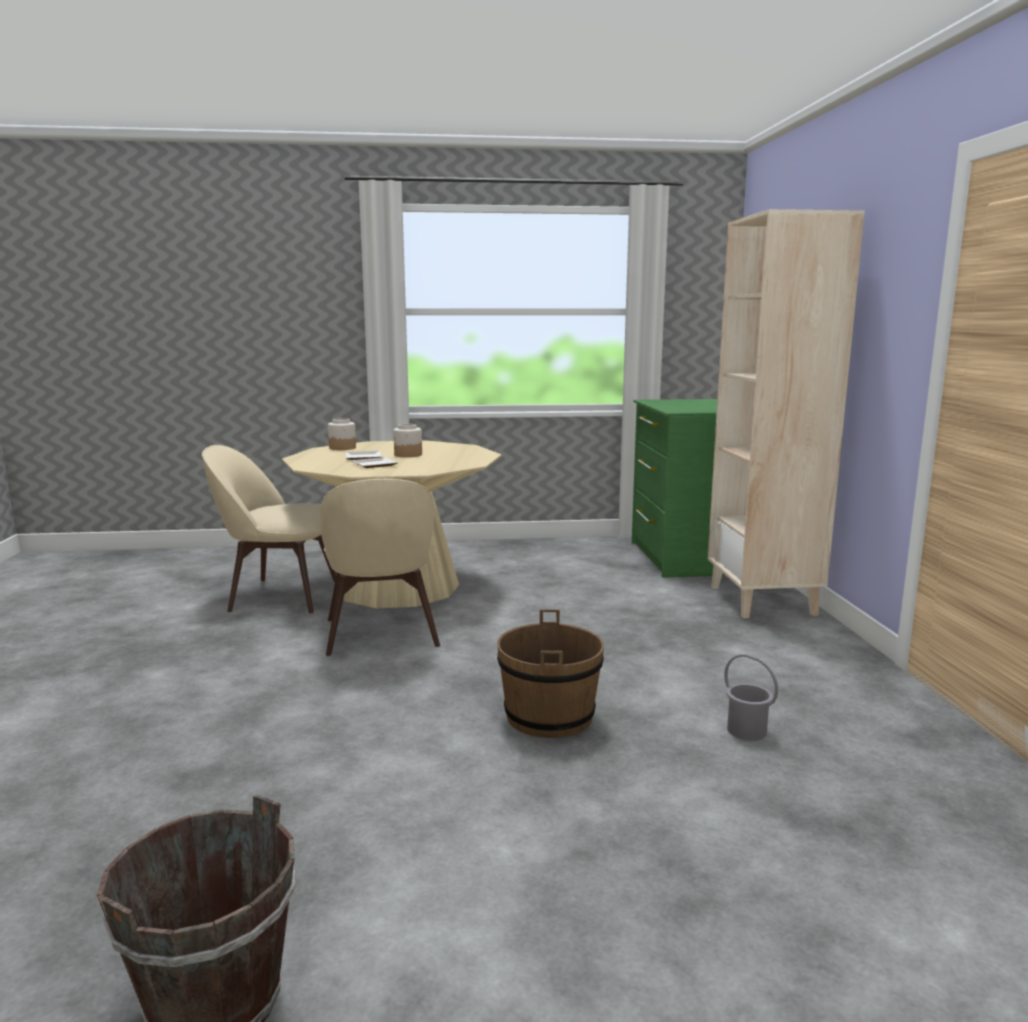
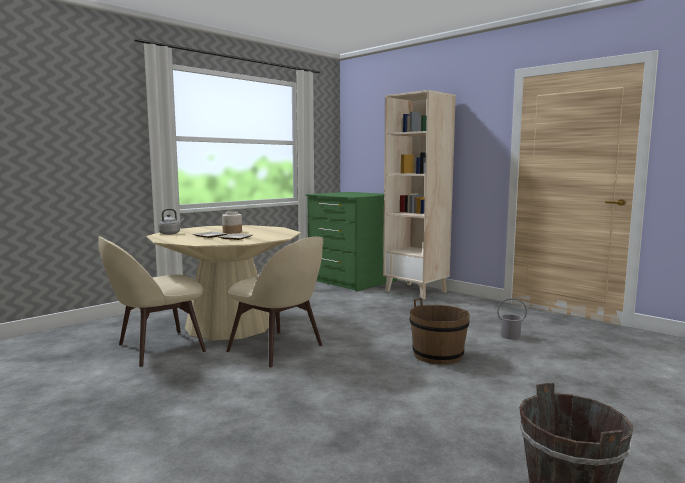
camera: 40 degrees left, 5 degrees down
jar [328,418,356,450] -> grey kettle [158,209,185,235]

